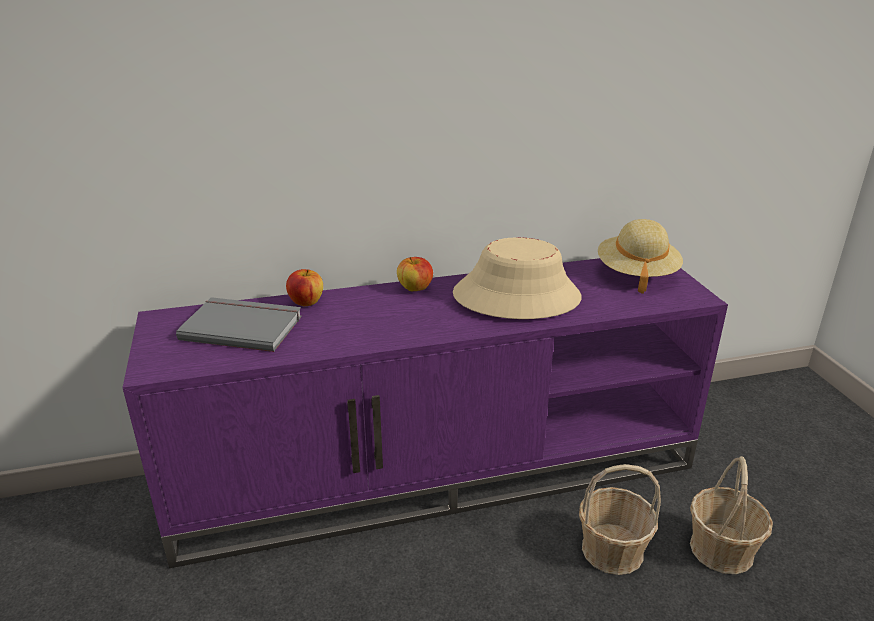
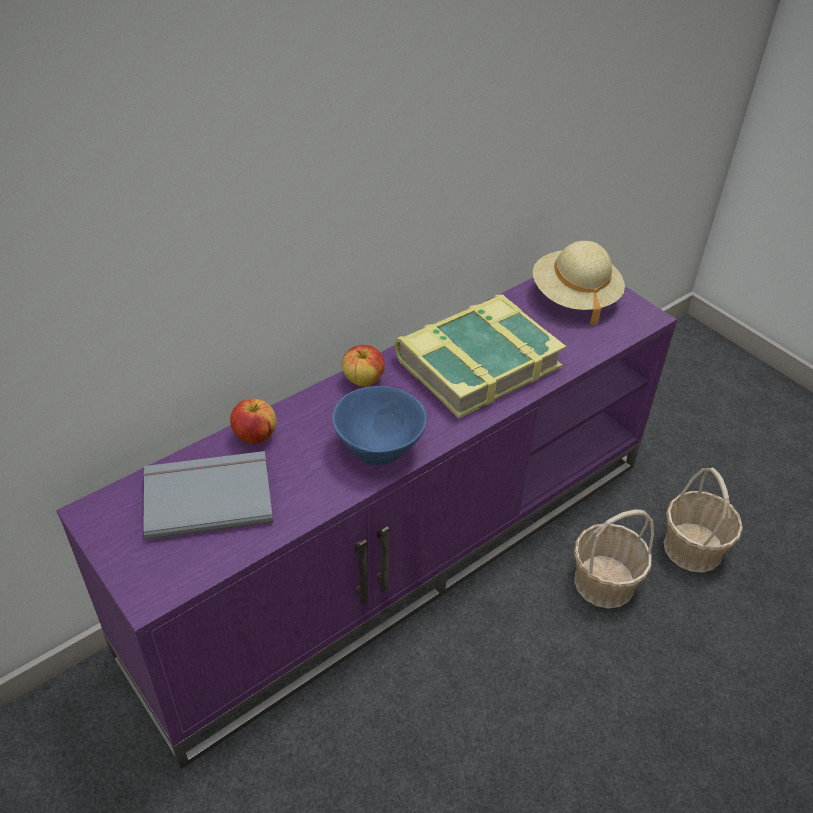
camera: 25 degrees left, 15 degrees up
beige hat [453,237,582,319] -> book [395,295,566,418]
none -> blue bowl [332,386,427,465]

